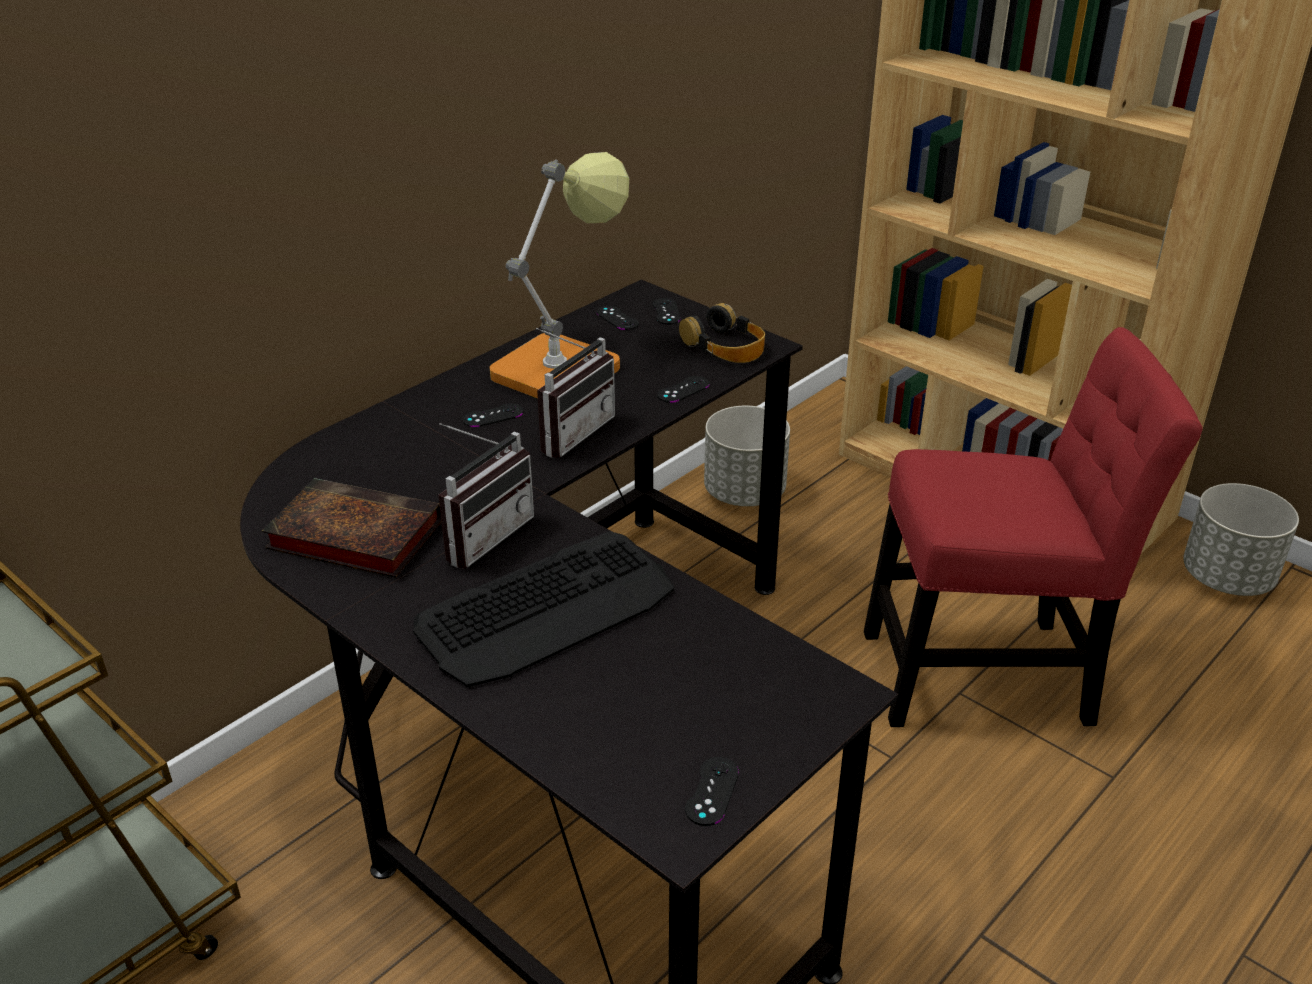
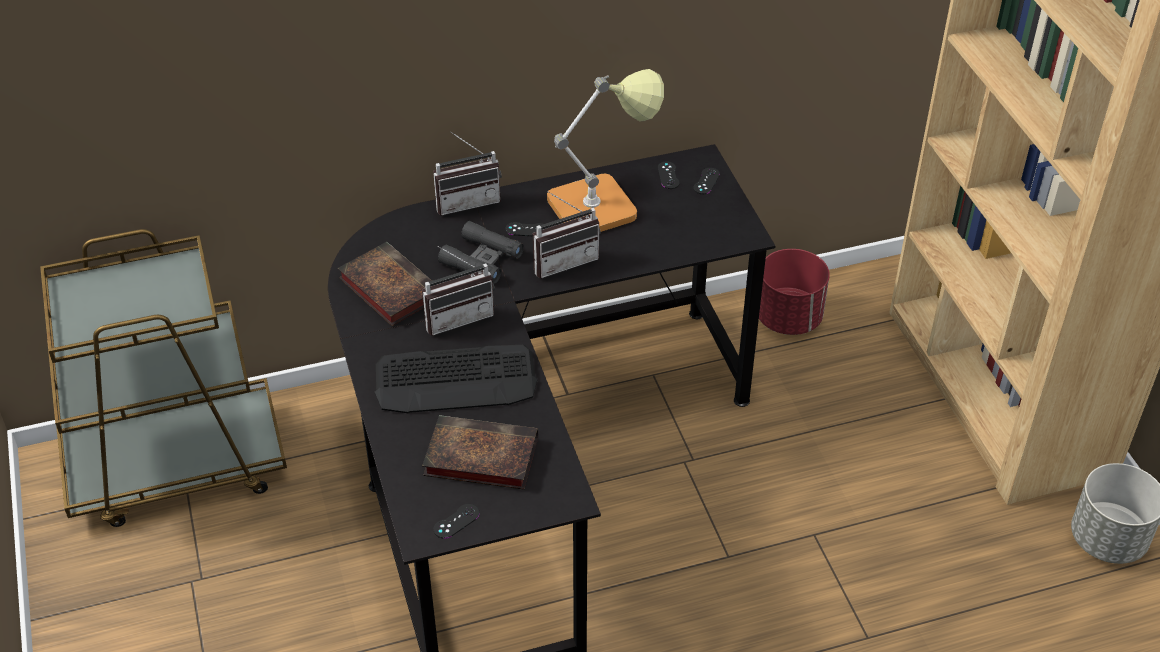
camera: 30 degrees right, 10 degrees up
black game controller [657,376,710,403] -> none
headphones [679,303,765,363] -> none
grey planter [704,406,790,506] -> red planter [759,249,830,335]
red chair [864,327,1202,727] -> none
none -> book [422,415,538,490]
none -> radio [433,132,502,215]
none -> black binoculars [438,221,524,283]

